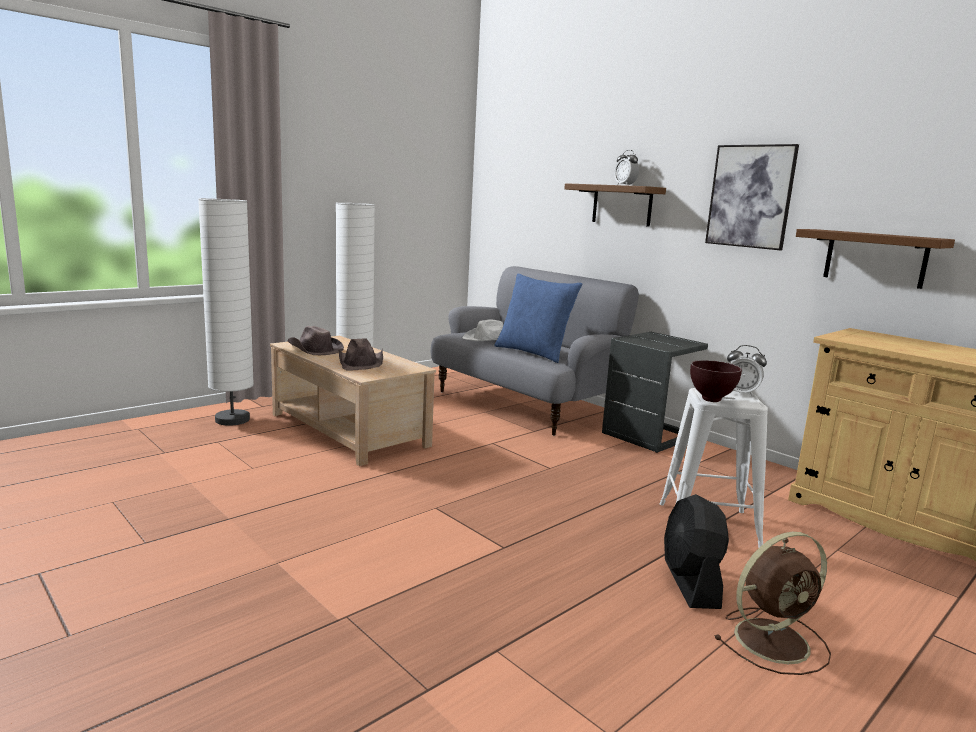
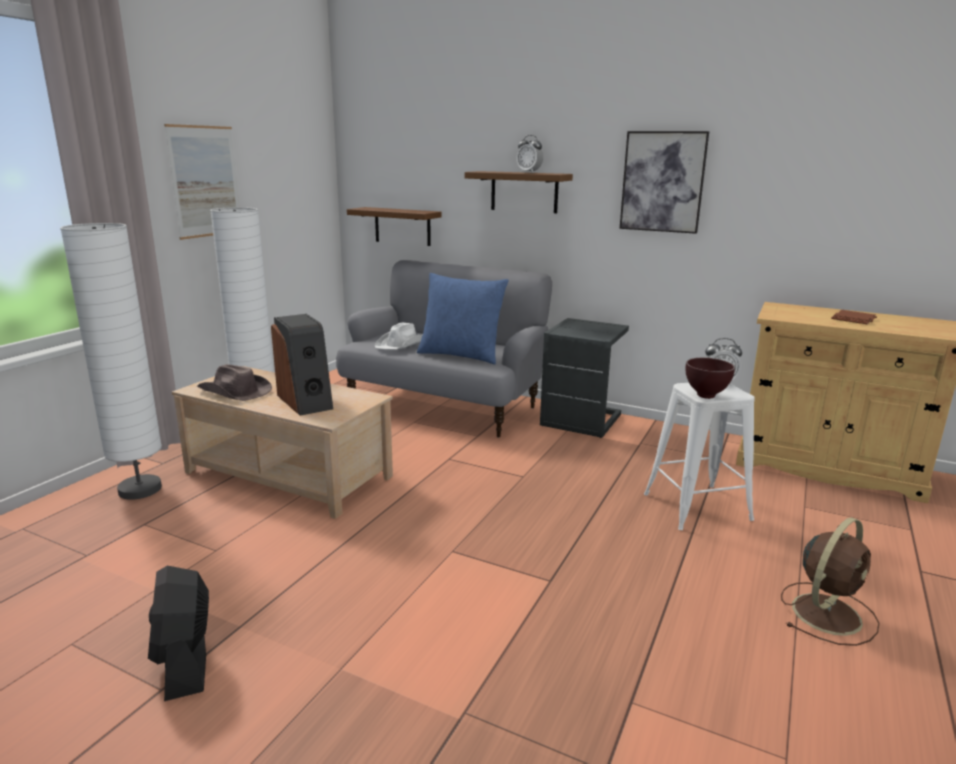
camera: 20 degrees left, 5 degrees up
brown hat [339,338,383,370] -> speaker [271,314,333,416]
black fan [664,494,729,609] -> black fan moved to [148,566,209,701]
brown shelf [796,229,955,289] -> brown shelf moved to [347,207,441,246]
none -> picture [164,124,239,240]
none -> brown book [831,310,877,324]

